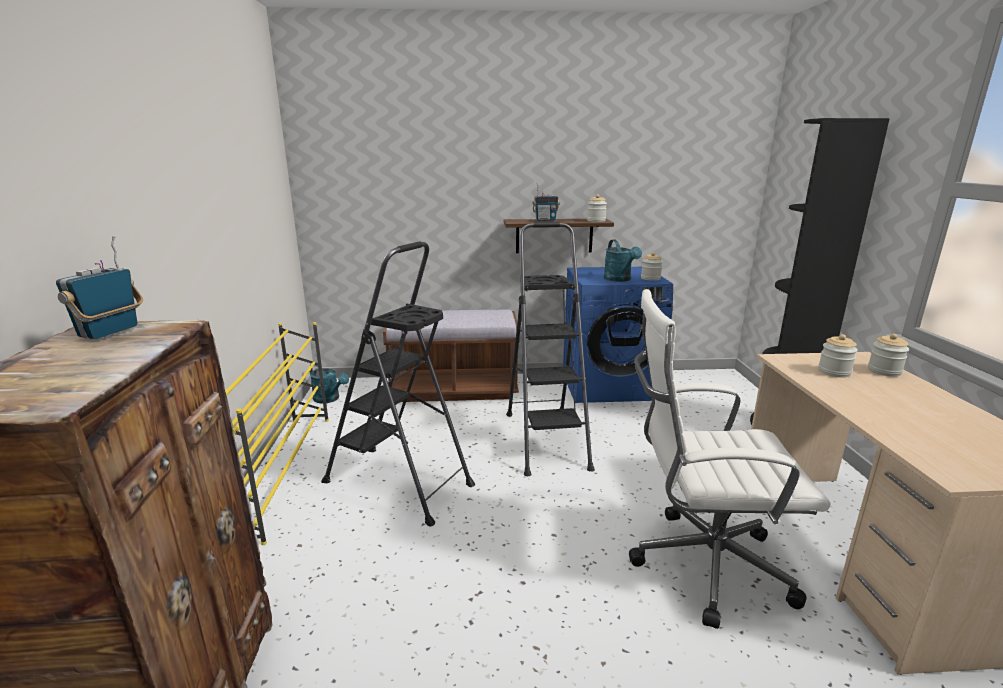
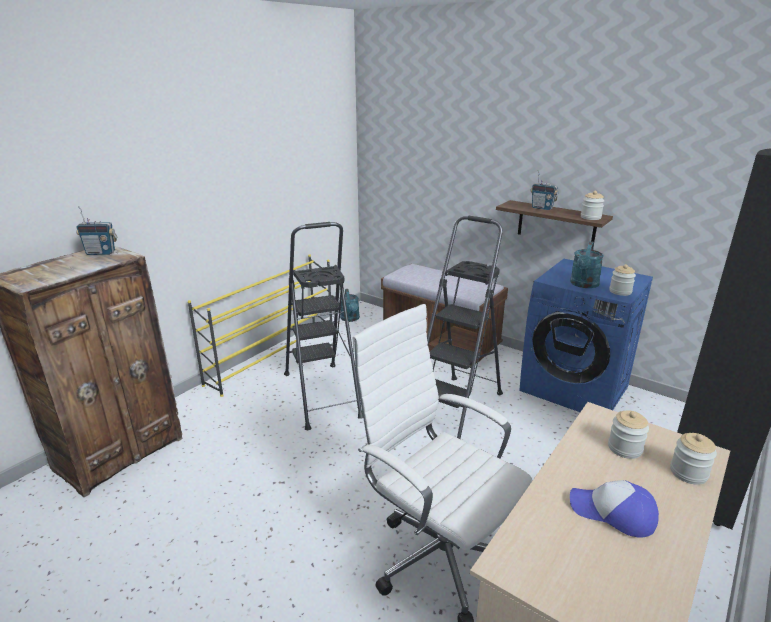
camera: 40 degrees right, 5 degrees up
radio [56,236,143,339] -> radio turned 150 degrees counterclockwise [76,206,117,255]
none -> cap [570,480,659,538]

